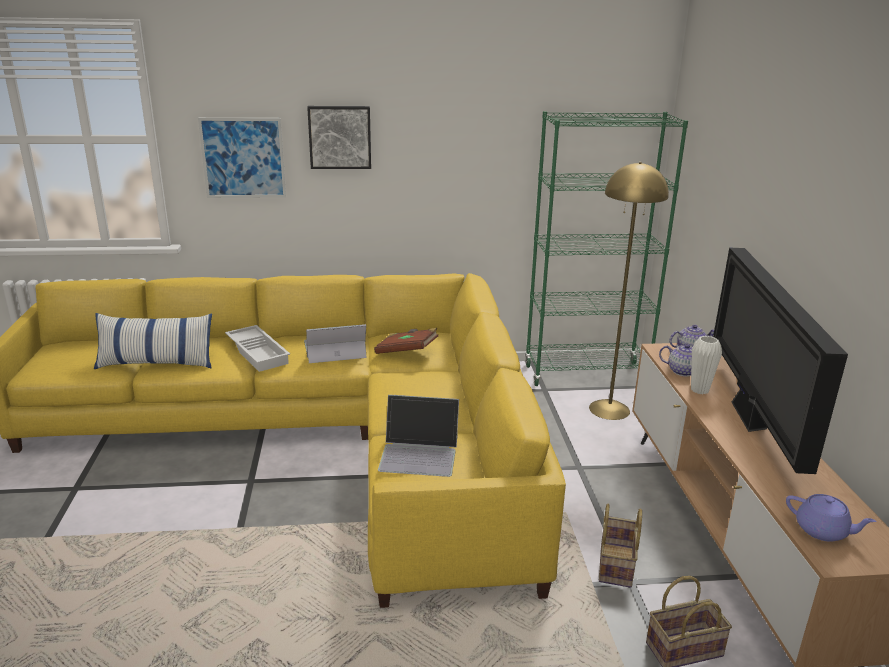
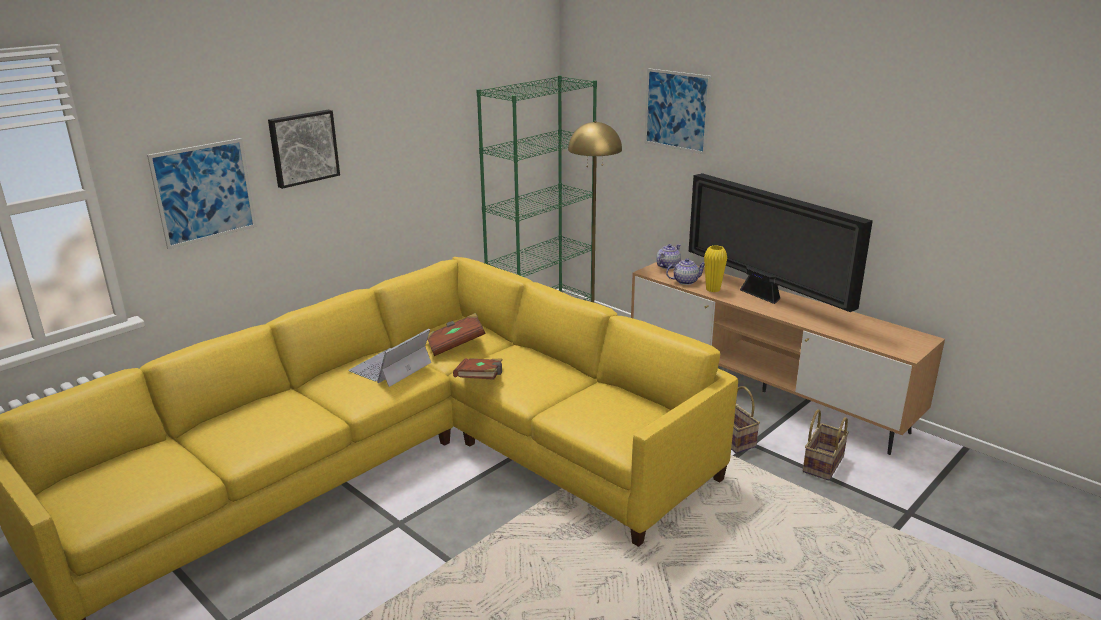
camera: 40 degrees left, 0 degrees up
pillow [94,313,212,369] -> none
white tray [225,325,290,372] -> none
laptop [378,395,459,477] -> none
white vase [691,336,722,394] -> yellow vase [704,245,727,292]
purple teapot [786,494,877,542] -> none
none -> brown book [453,358,503,380]
none -> picture [644,68,711,154]

